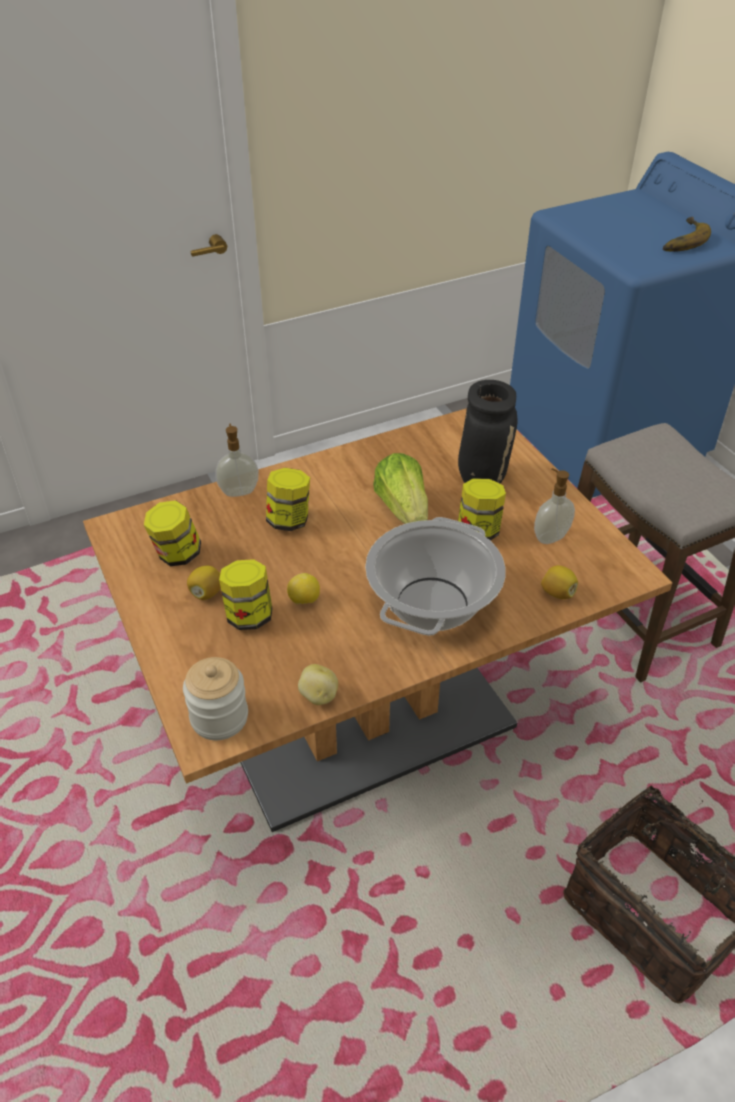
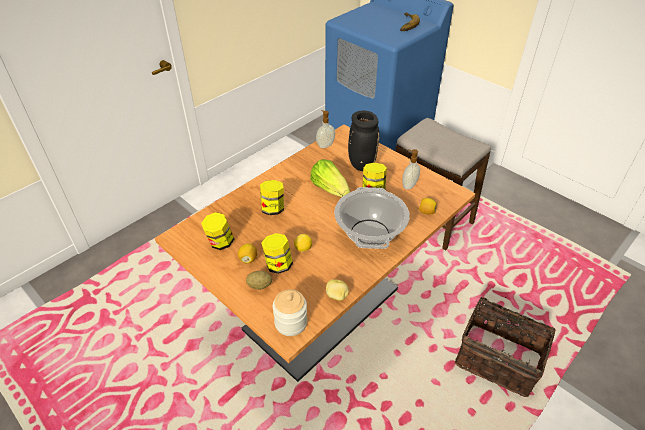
camera: 20 degrees left, 0 degrees up
soap dispenser [215,423,259,497] -> soap dispenser moved to [316,110,335,148]
none -> potato [246,271,272,290]

